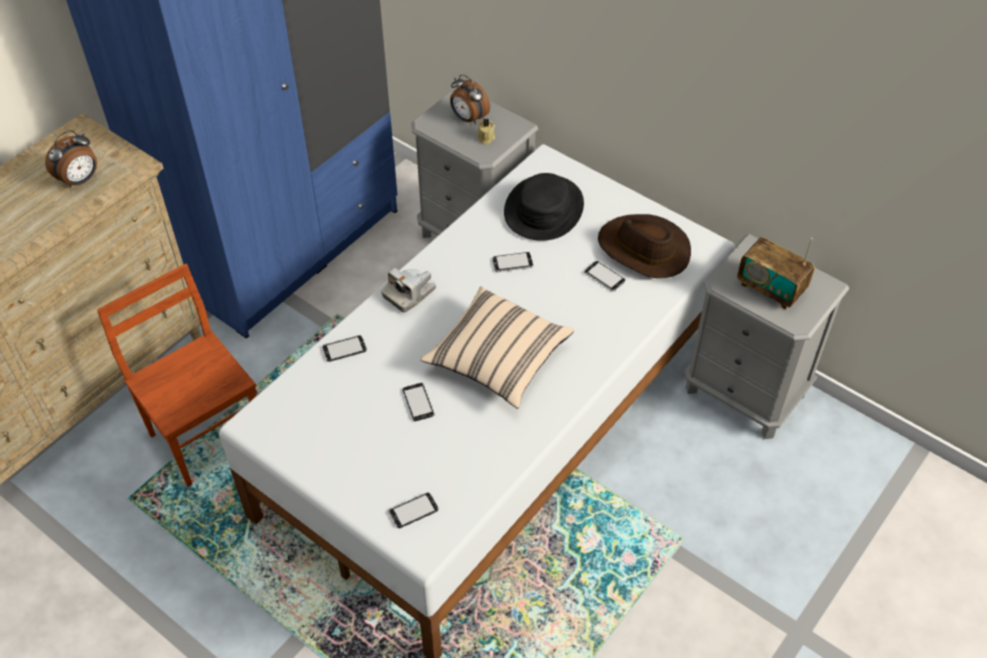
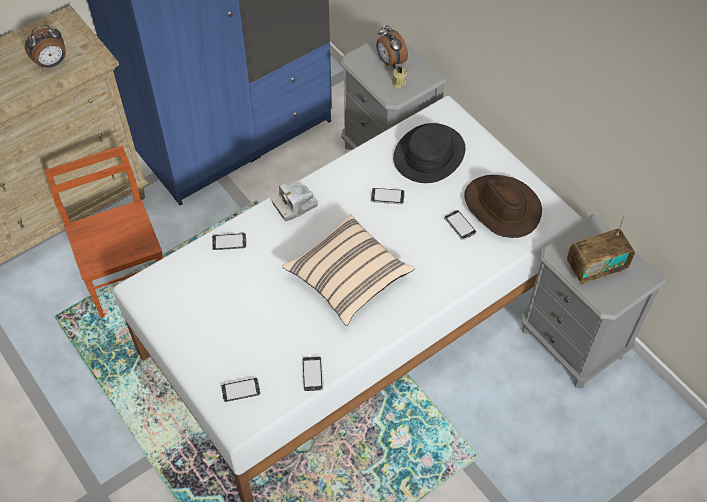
camera: 15 degrees right, 5 degrees up
phone [403,382,435,421] -> phone moved to [303,356,324,391]
radio [737,237,815,310] -> radio turned 75 degrees counterclockwise [567,215,635,285]

